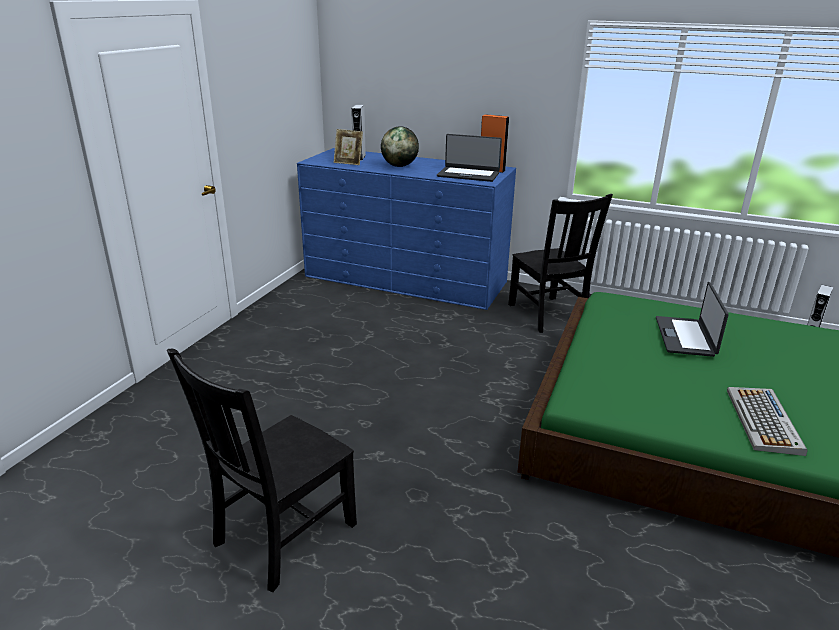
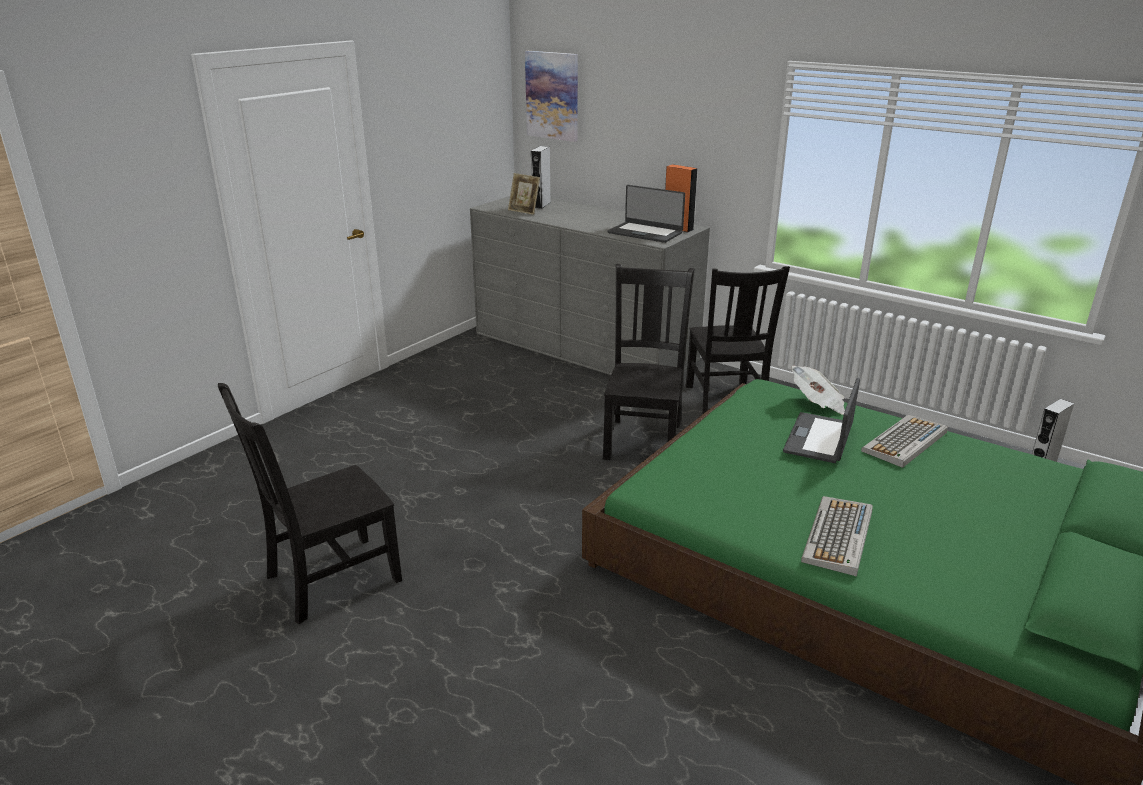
camera: 15 degrees right, 0 degrees up
blue dresser [297,148,516,310] -> grey dresser [470,196,710,375]
globe [381,126,419,167] -> none
none -> picture [525,51,578,142]
none -> black chair [603,264,695,460]
none -> newspaper [791,366,845,415]
none -> keyboard [861,415,948,468]

